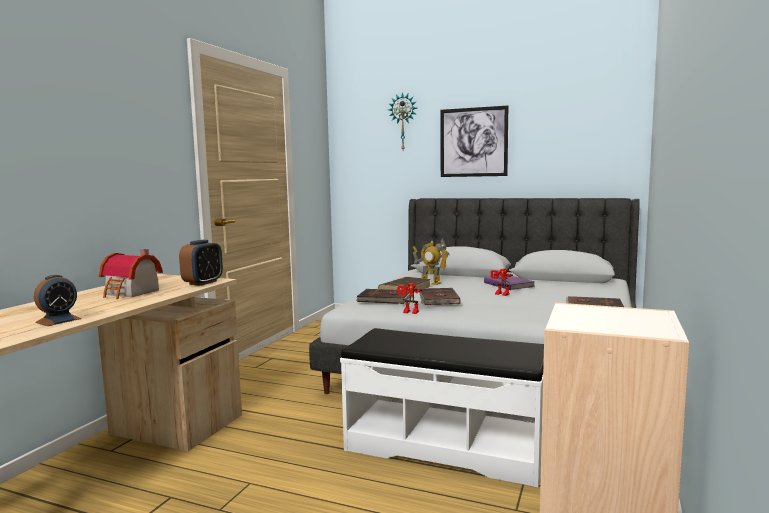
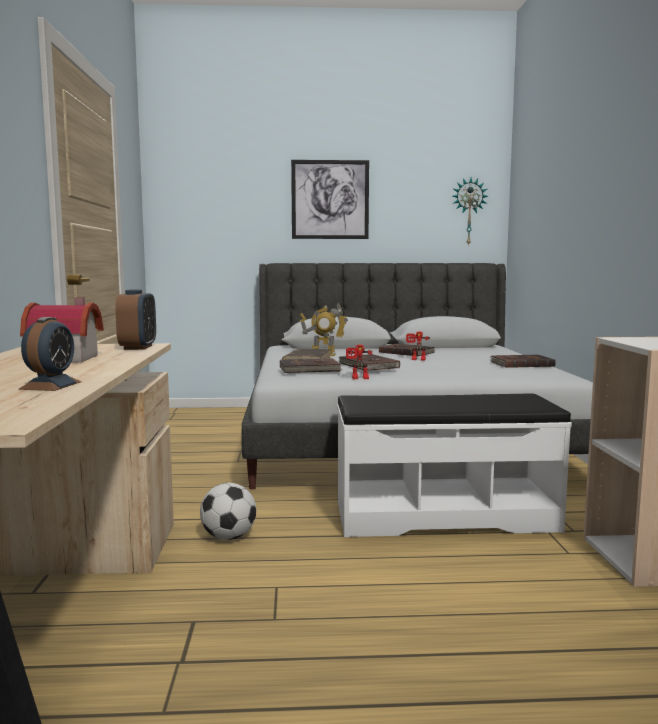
camera: 25 degrees left, 0 degrees up
wall clock [389,92,417,150] -> wall clock moved to [452,178,488,246]
purple book [484,276,535,290] -> brown book [379,344,435,356]
none -> football [200,483,256,540]

